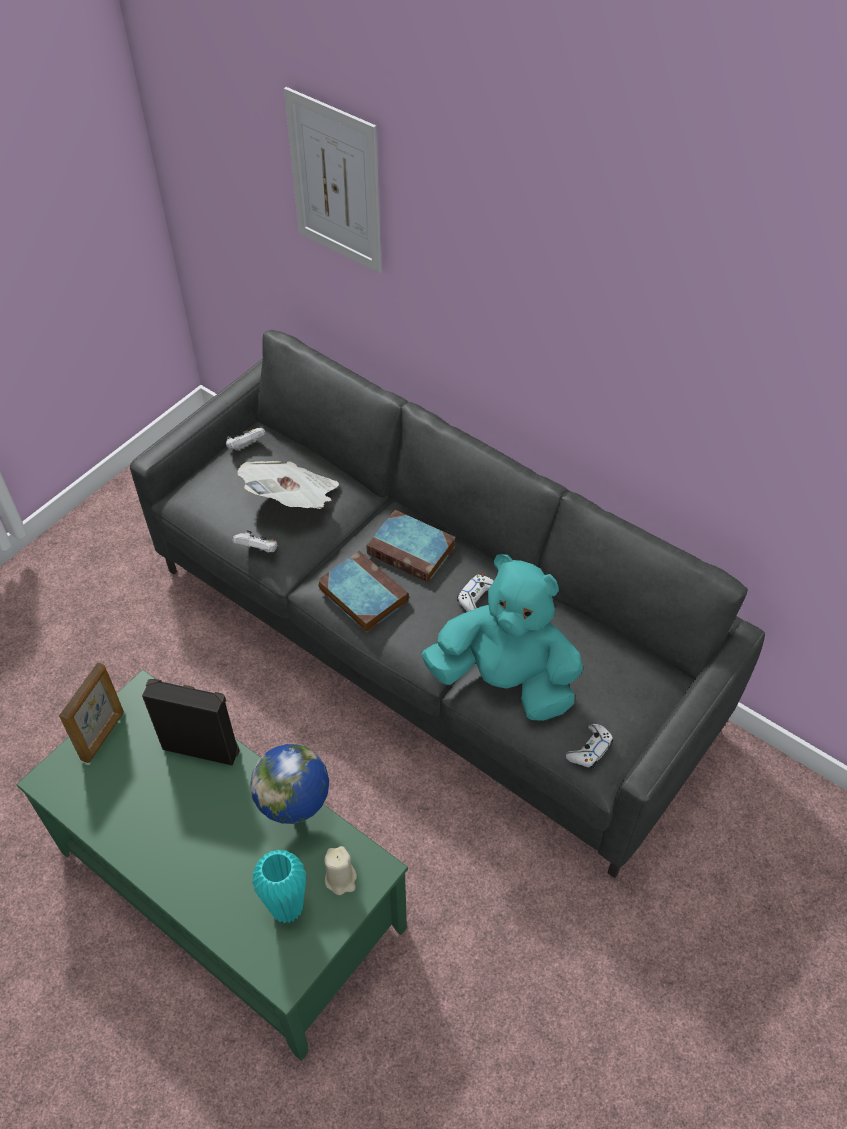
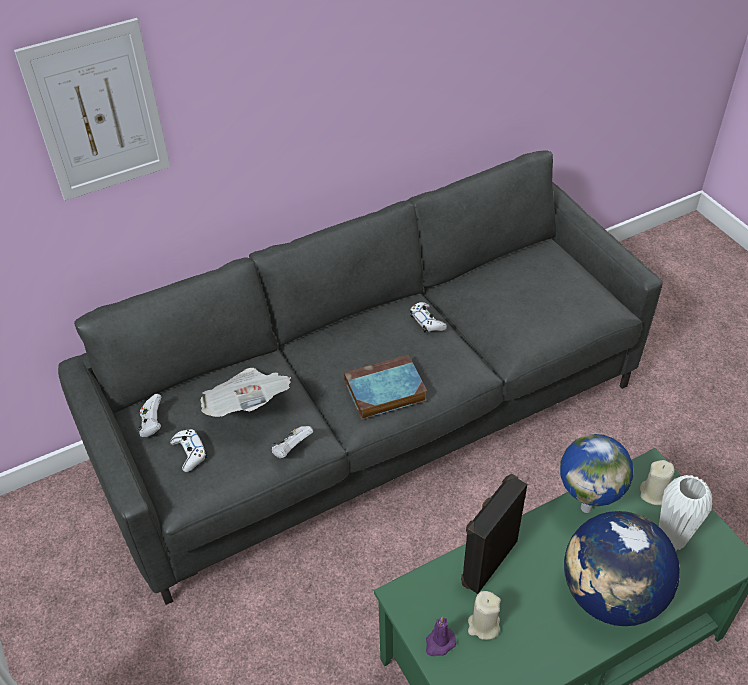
camera: 65 degrees left, 5 degrees down
picture frame [59,662,124,763] -> purple candle [426,617,456,656]
turquoise vase [252,850,306,923] -> white vase [659,475,712,551]
book [366,510,456,583] -> none
turquoise plush toy [421,554,583,721] -> none
white game controller [566,724,613,768] -> white game controller moved to [170,429,207,472]
none -> beige candle [468,591,501,640]
none -> globe [564,511,680,626]

